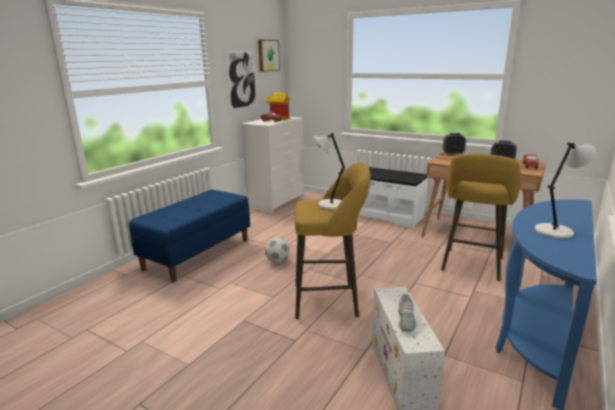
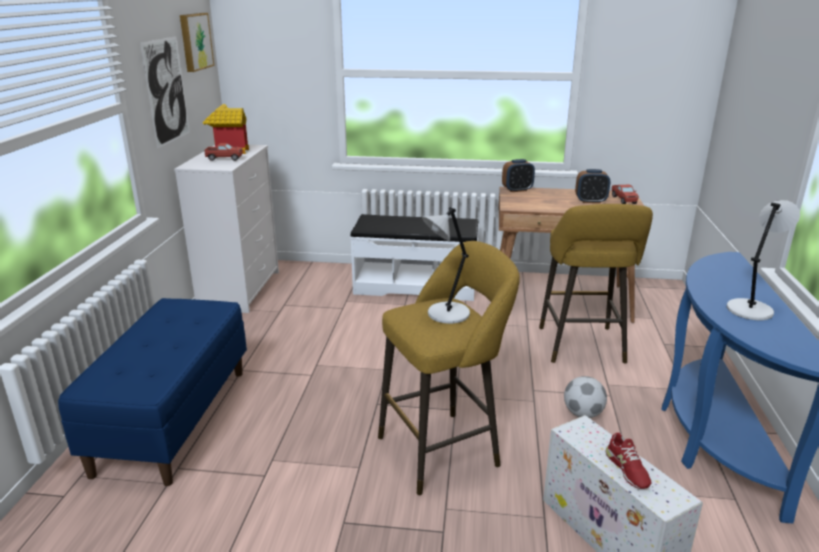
camera: 25 degrees left, 5 degrees up
football [265,238,290,263] -> football moved to [564,376,607,418]
grey shoe [398,294,416,332] -> red shoe [606,433,651,489]

